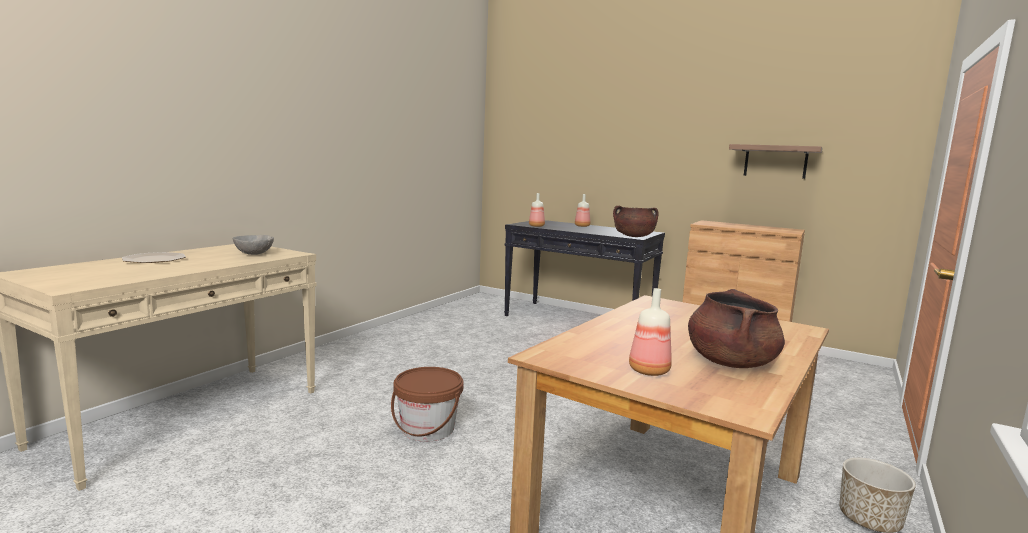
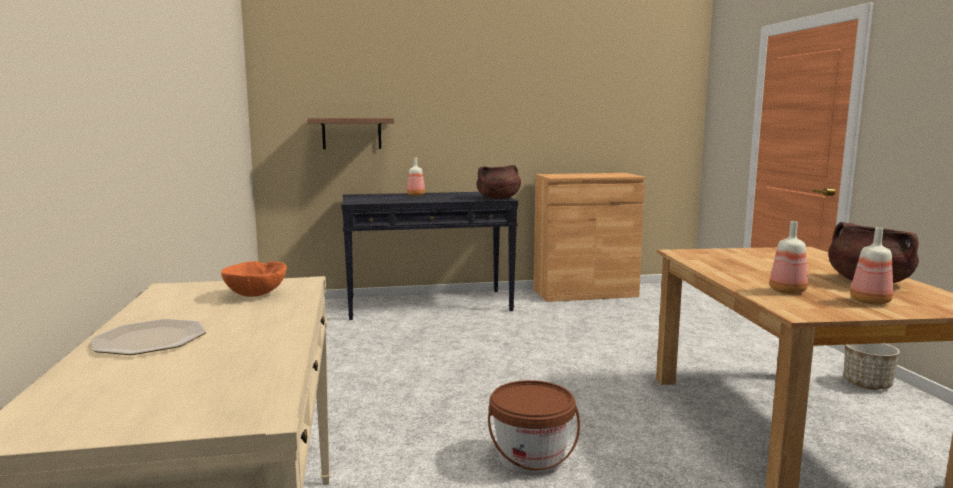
camera: 40 degrees left, 0 degrees up
grey bowl [233,235,274,255] -> orange bowl [221,261,287,297]
bottle [529,193,545,227] -> bottle moved to [769,221,808,294]
shelf [729,144,823,179] -> shelf moved to [307,118,394,149]

